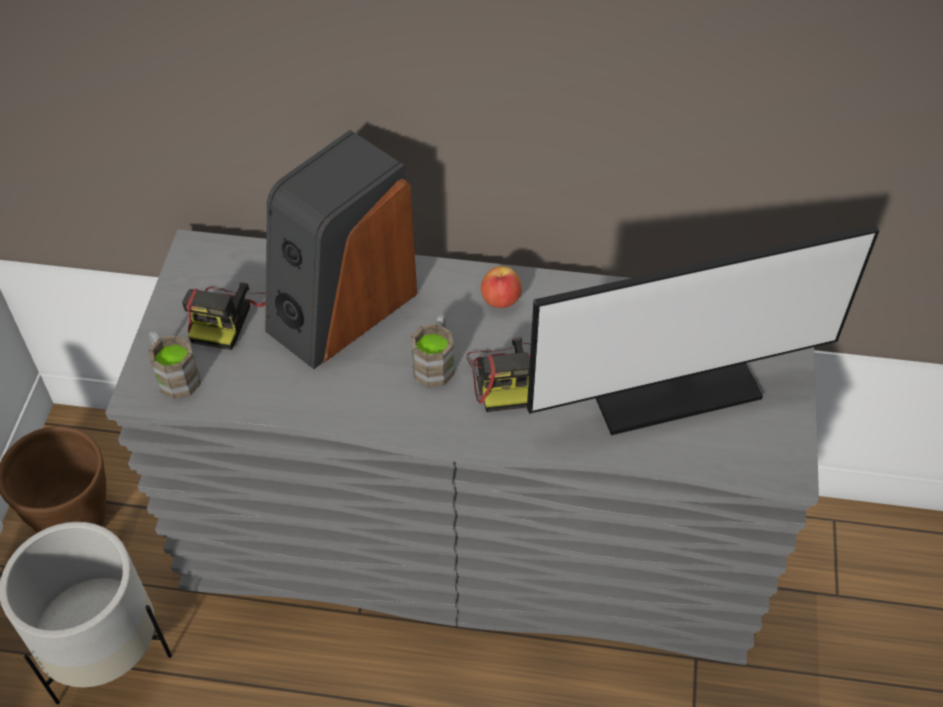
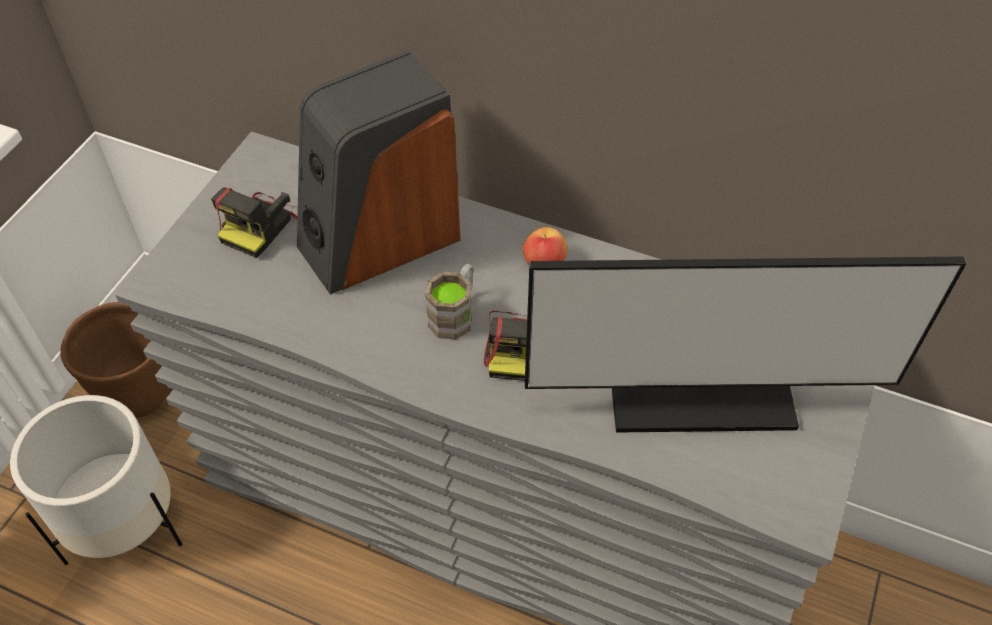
camera: 15 degrees right, 0 degrees up
brown mug [149,330,201,399] -> none

